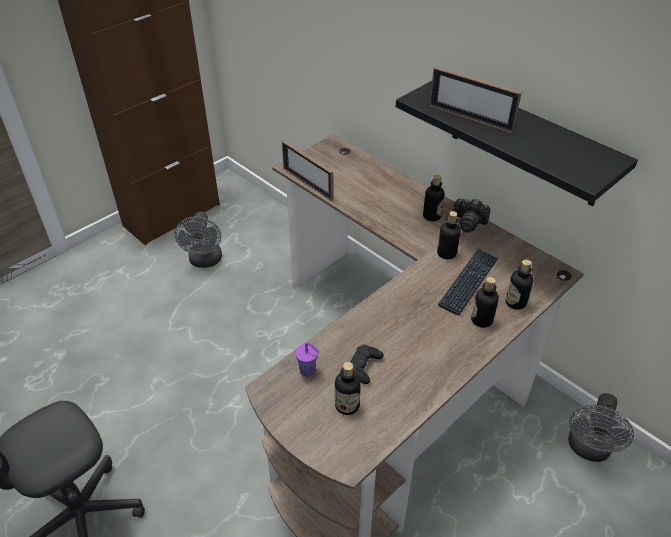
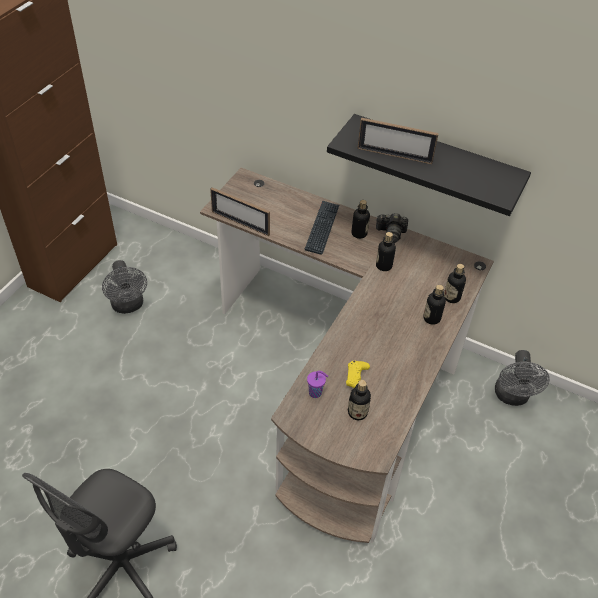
camera: 20 degrees left, 5 degrees up
black game controller [350,345,384,384] -> yellow game controller [346,361,370,388]
keyboard [438,249,498,315] -> keyboard moved to [304,201,339,255]

